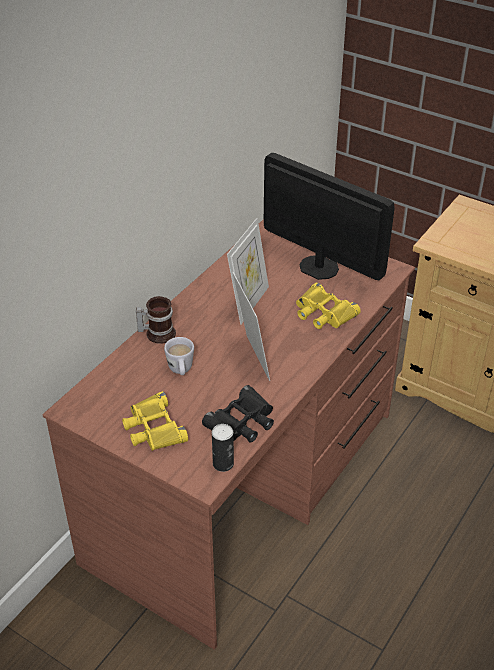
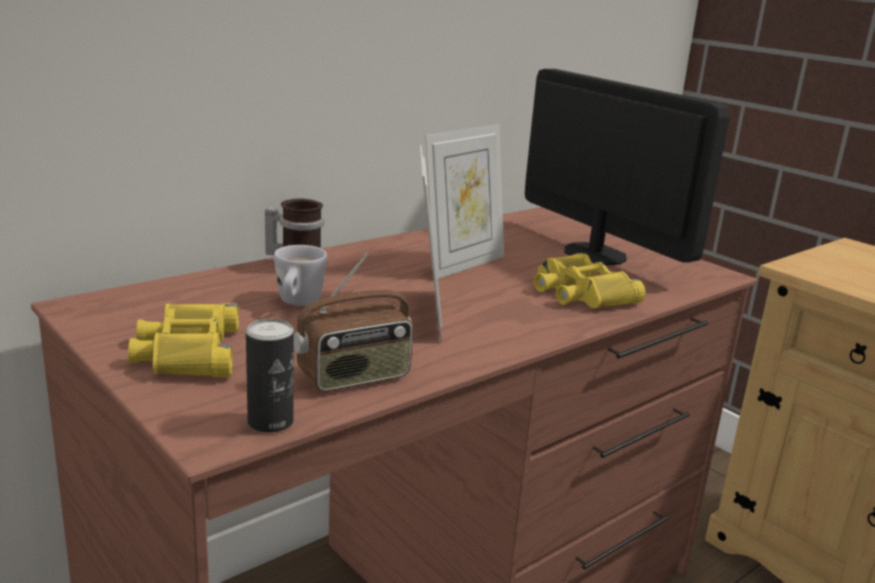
camera: 15 degrees right, 20 degrees down
black binoculars [202,385,274,443] -> radio [294,253,413,392]

